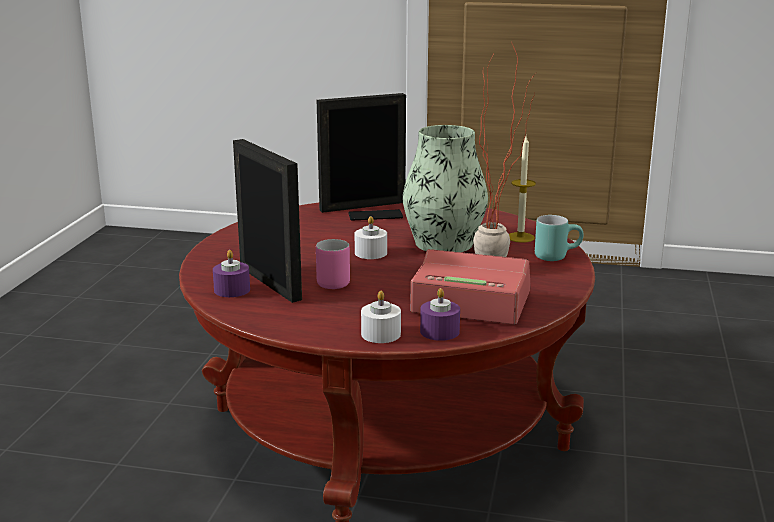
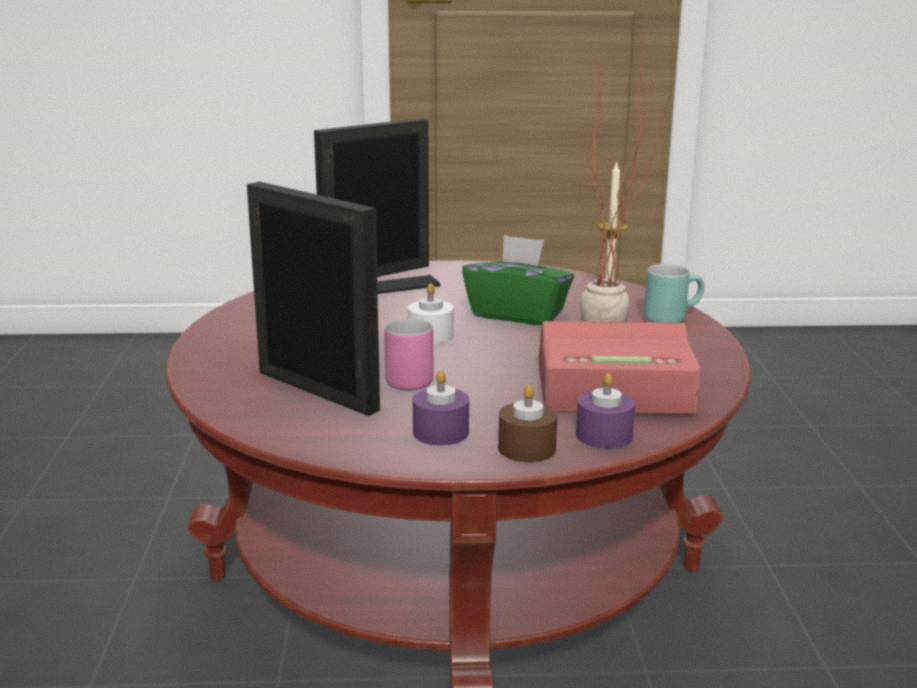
camera: 15 degrees left, 0 degrees up
purple candle [213,250,250,297] -> purple candle moved to [413,370,469,445]
white candle [361,290,401,343] -> brown candle [498,385,557,462]
vase [403,125,488,252] -> green tissue box [462,235,574,325]

